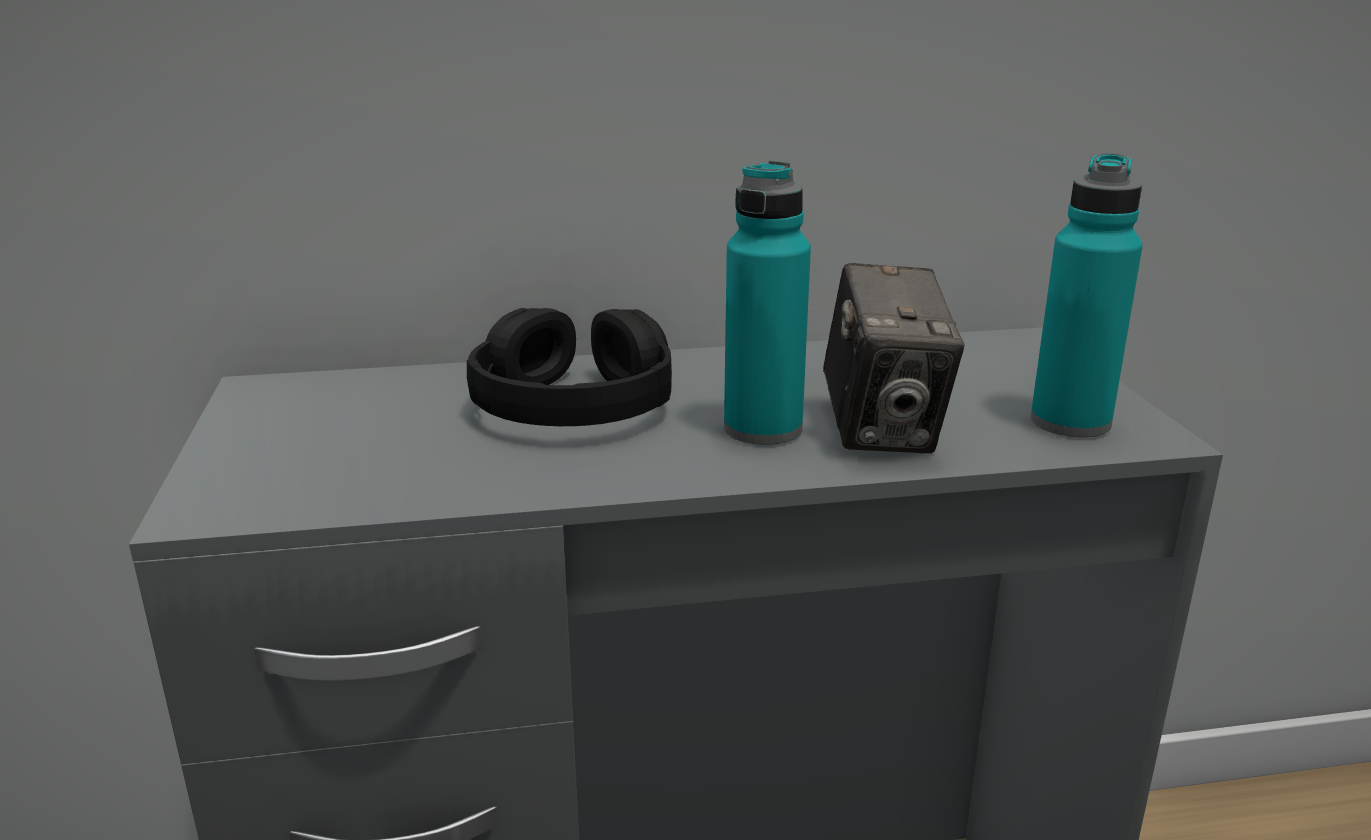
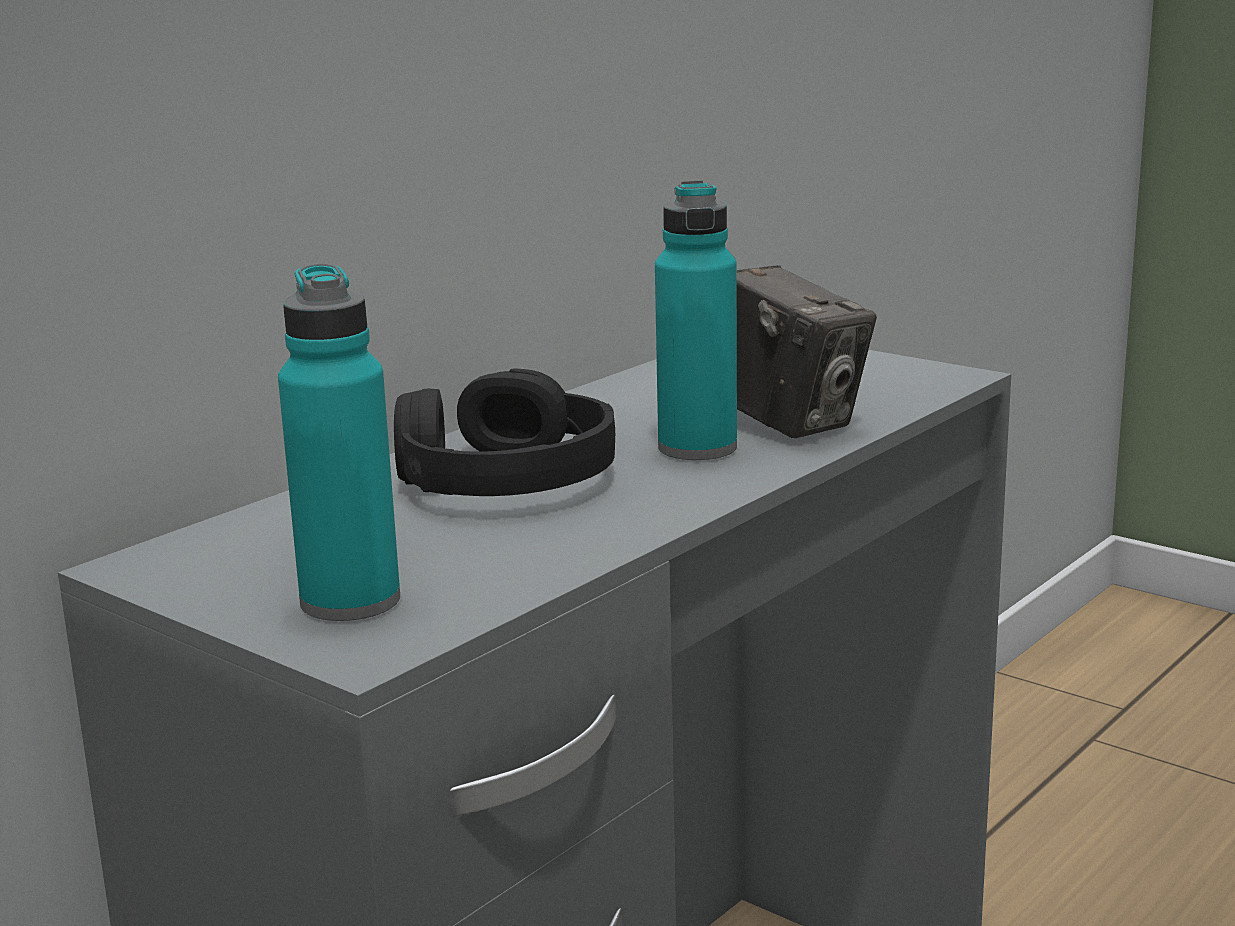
camera: 40 degrees left, 5 degrees down
turquoise bottle [1031,153,1143,438] -> turquoise bottle moved to [278,264,400,621]

